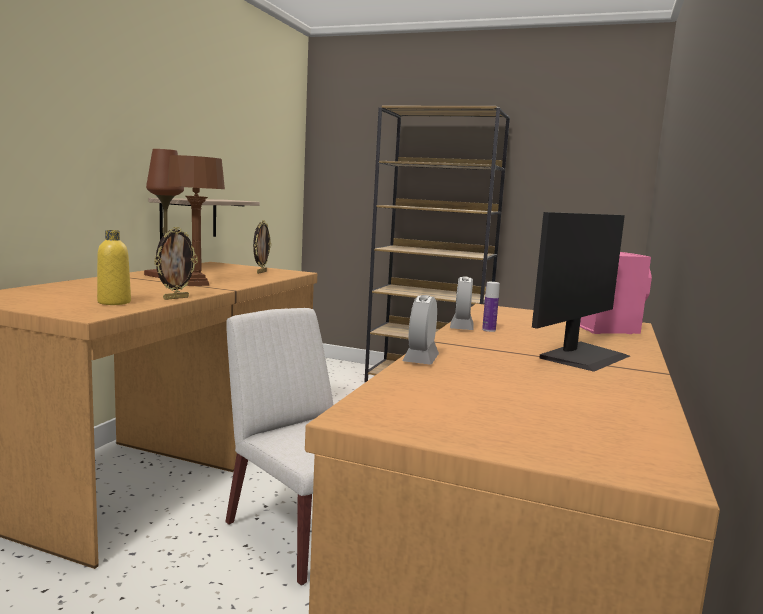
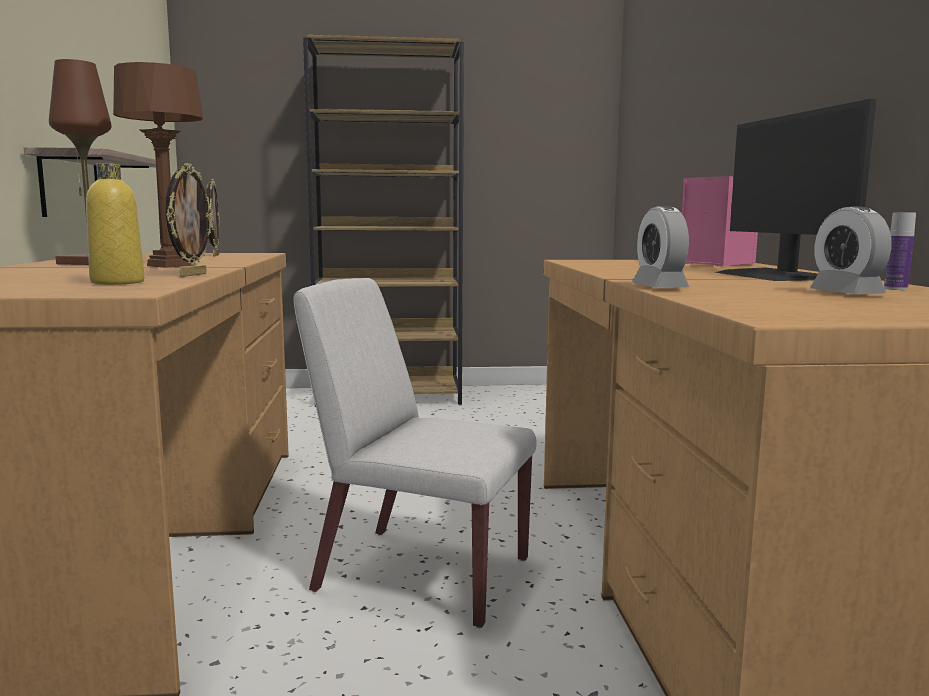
camera: 25 degrees left, 0 degrees up
alarm clock [450,276,473,330] -> alarm clock moved to [810,206,891,294]
bottle [482,282,500,332] -> bottle moved to [884,213,916,290]
monitor [532,212,630,372] -> monitor turned 150 degrees clockwise [714,99,876,281]

